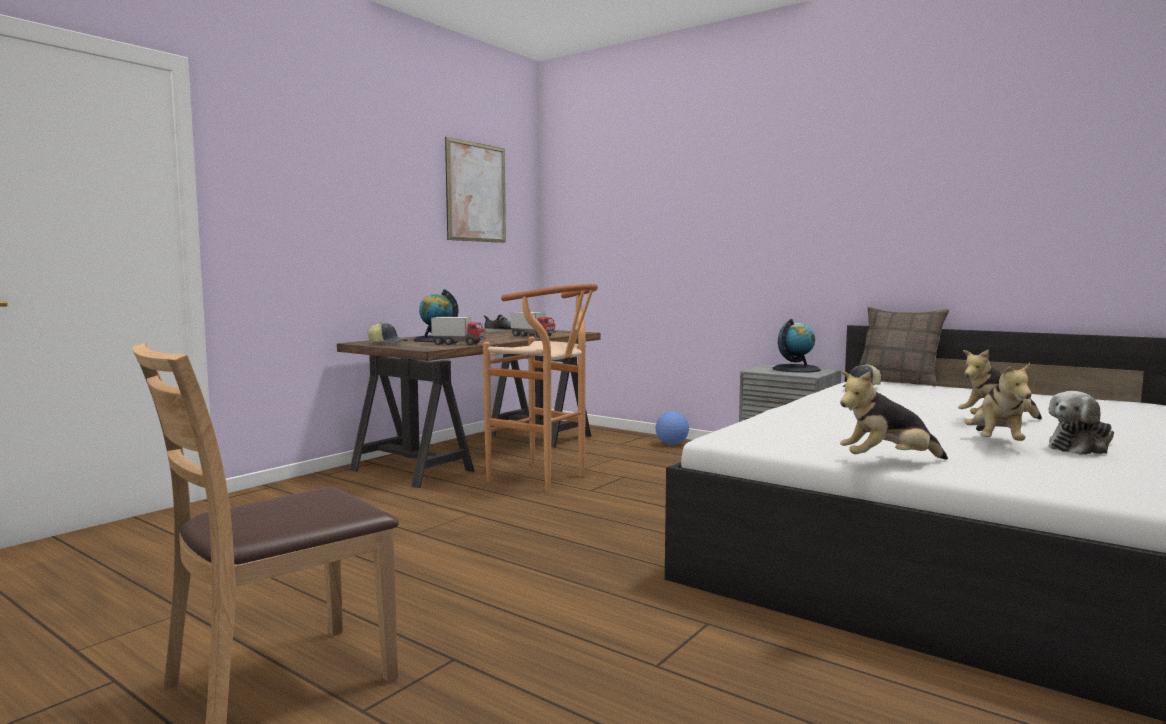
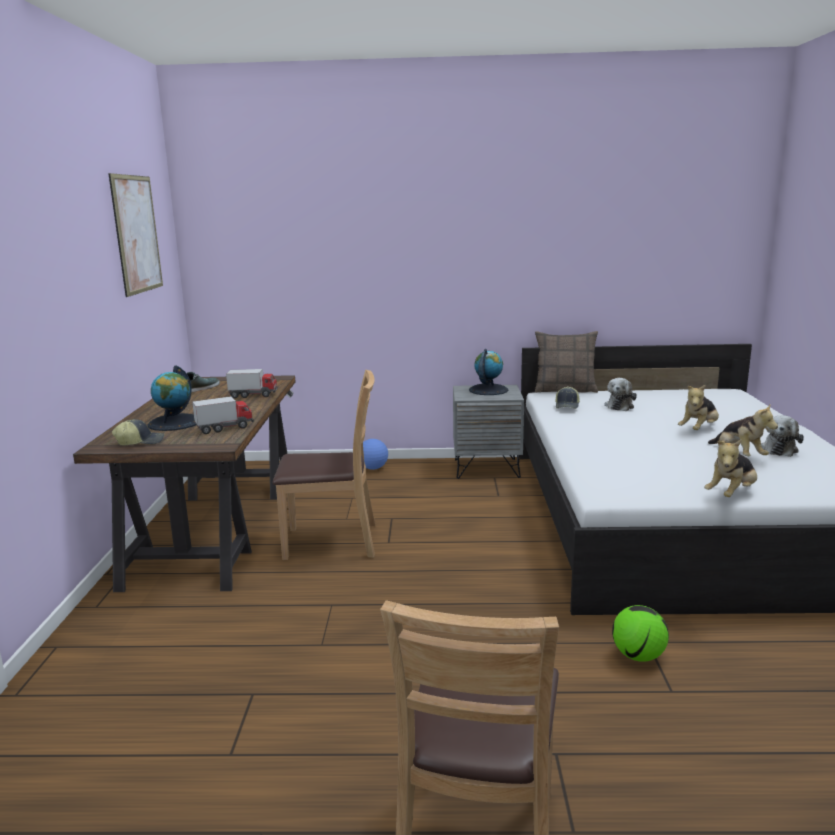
camera: 35 degrees left, 10 degrees up
brown stool [483,284,598,491] -> brown chair [273,370,375,560]
none -> plush toy [604,378,637,411]
none -> football [612,605,669,662]

